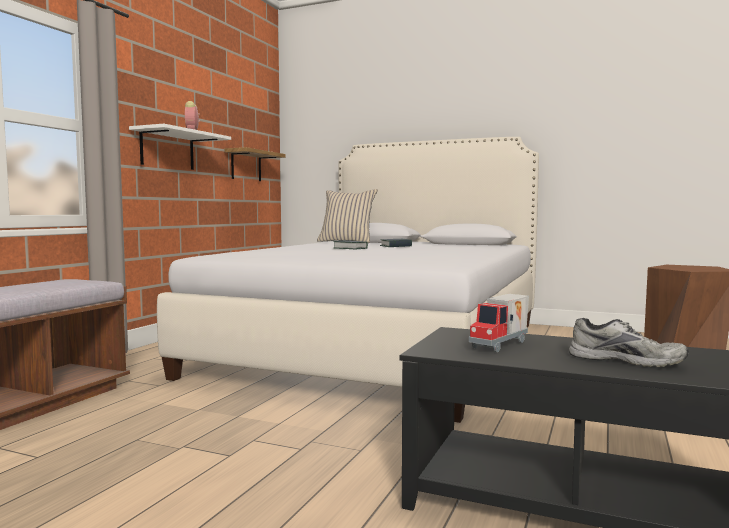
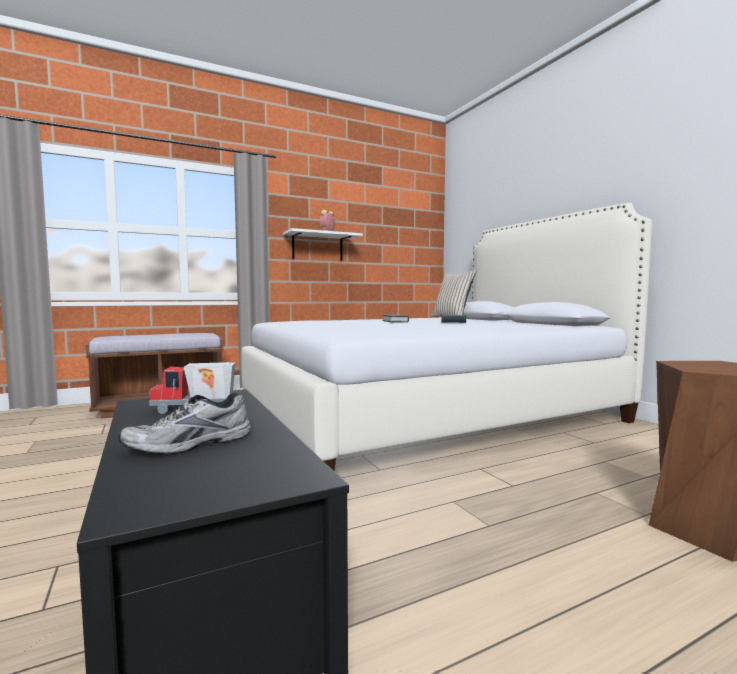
camera: 40 degrees right, 0 degrees up
shelf [224,147,286,181] -> none
grey shoe [569,318,689,367] -> grey shoe turned 75 degrees clockwise [118,393,251,455]

